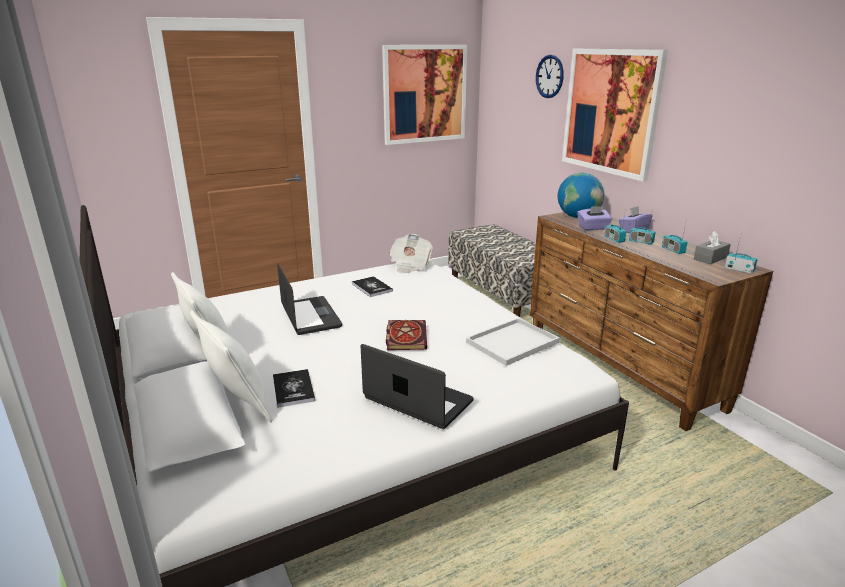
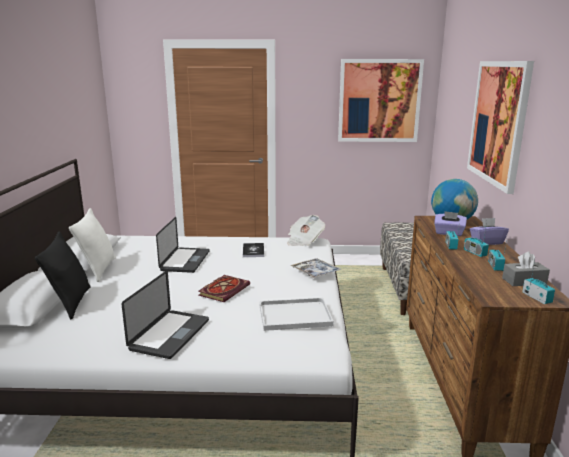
camera: 30 degrees right, 5 degrees down
white pillow [190,310,273,422] -> black pillow [35,231,91,320]
book [273,369,315,408] -> none
laptop [361,344,473,429] -> laptop turned 45 degrees clockwise [122,271,209,359]
wall clock [536,55,564,98] -> none
none -> tray [290,258,341,278]

